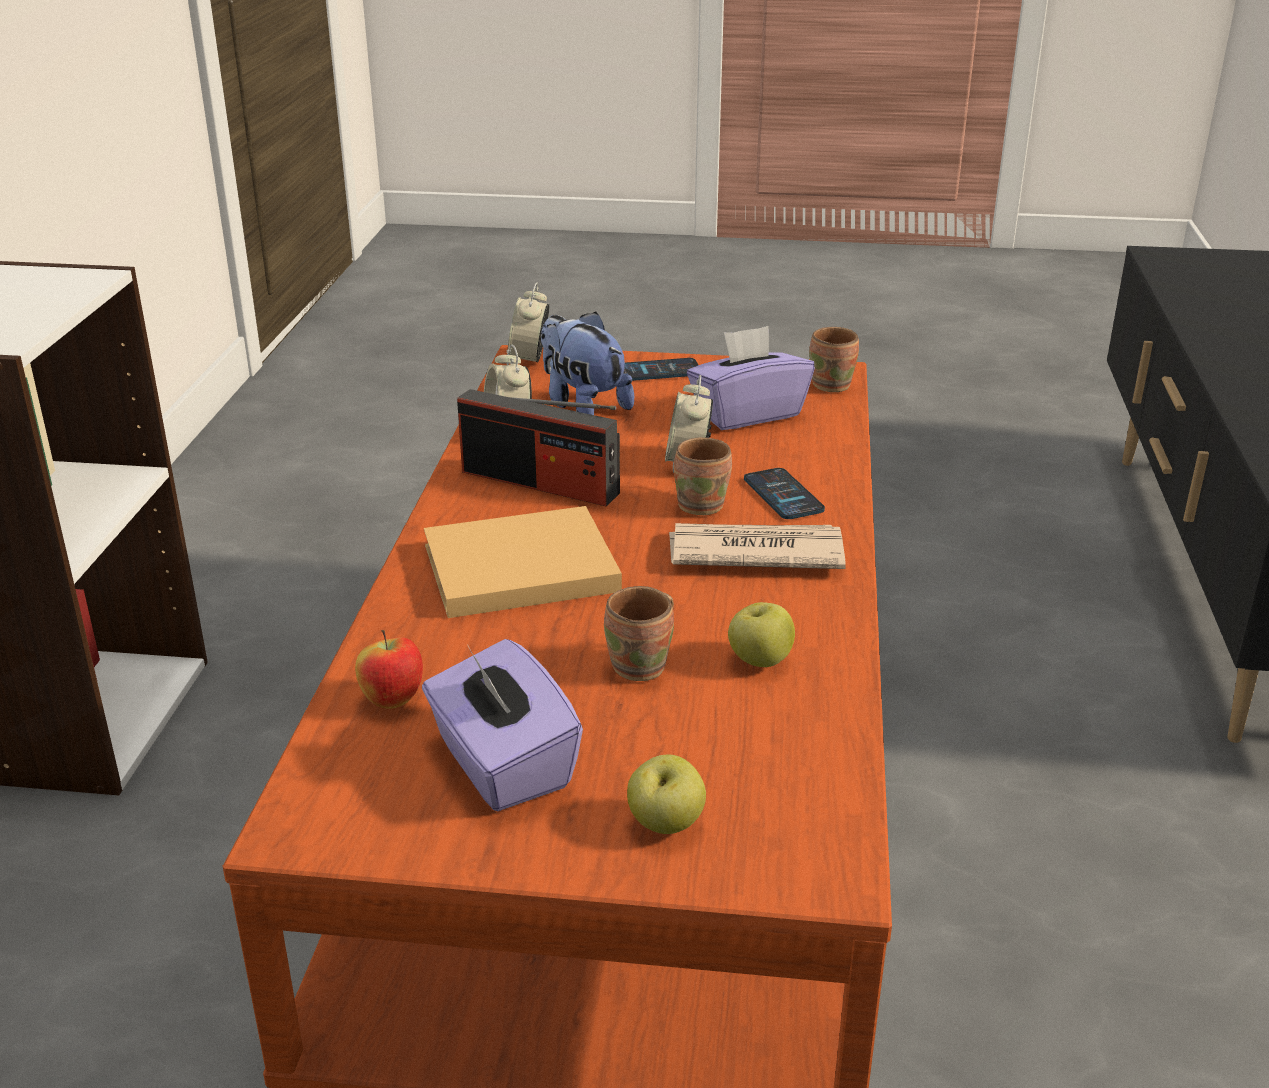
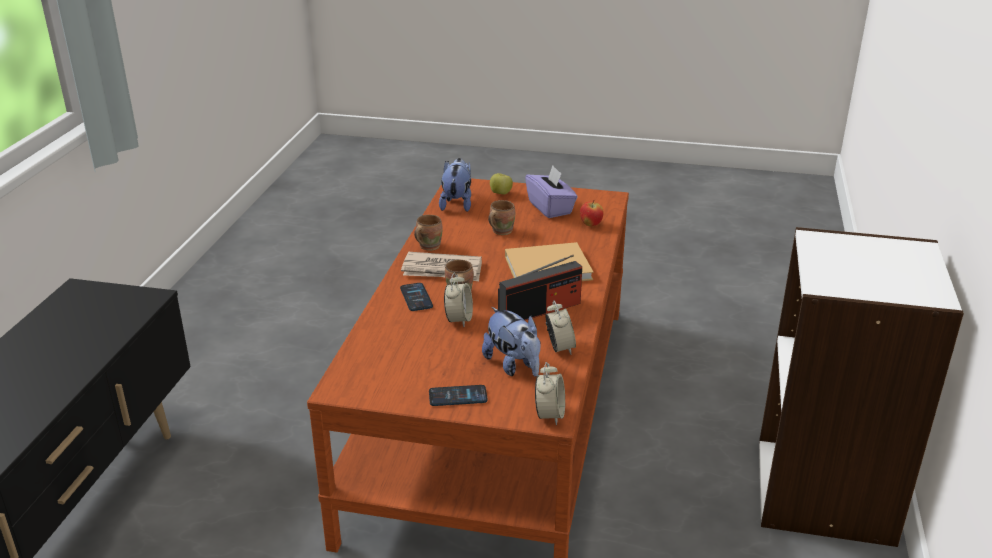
camera: 175 degrees left, 0 degrees up
radio [457,389,620,506] -> radio turned 120 degrees clockwise [498,255,582,320]
purple tissue box [687,326,815,430] -> none
apple [728,602,795,667] -> none
brown mug [809,327,859,392] -> brown mug moved to [414,215,443,251]
none -> plush toy [439,158,471,212]

